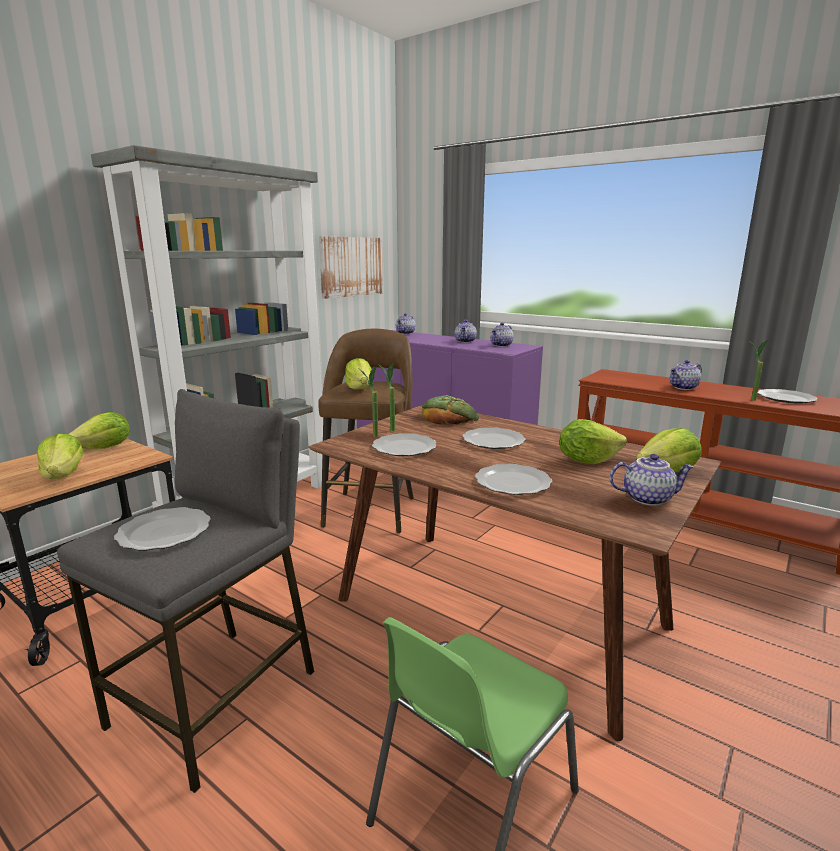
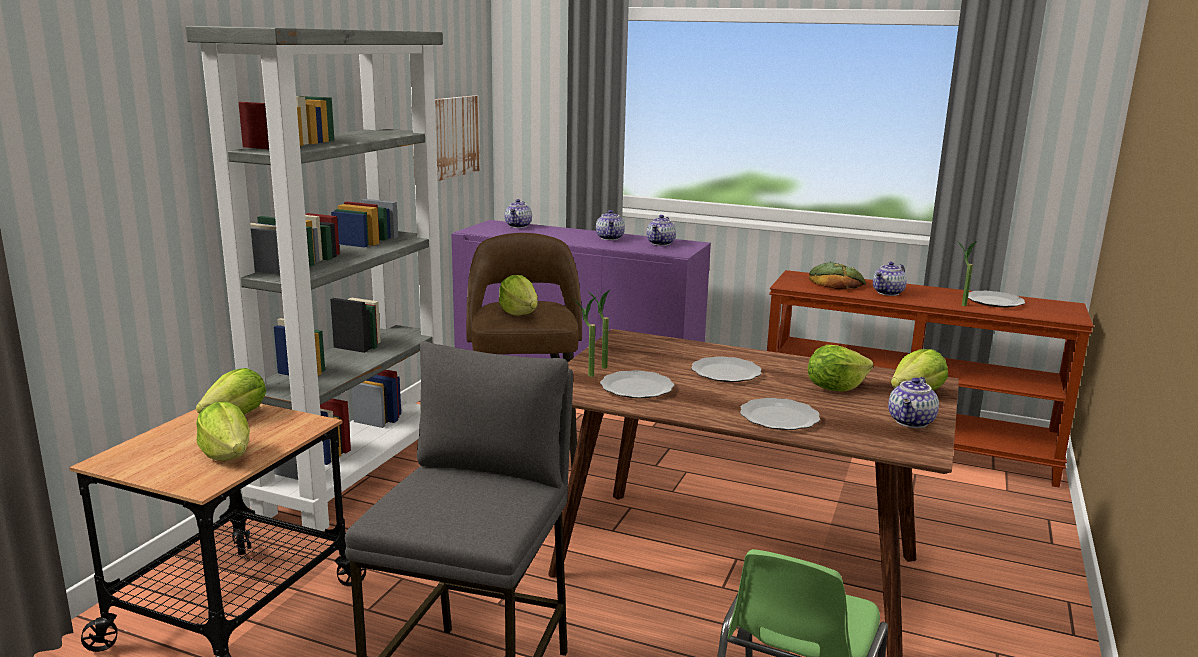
camera: 15 degrees left, 0 degrees up
plate [114,507,211,551] -> none
bread [422,395,479,424] -> bread moved to [809,262,866,289]
teapot [609,454,694,506] -> teapot turned 135 degrees clockwise [888,377,939,428]

